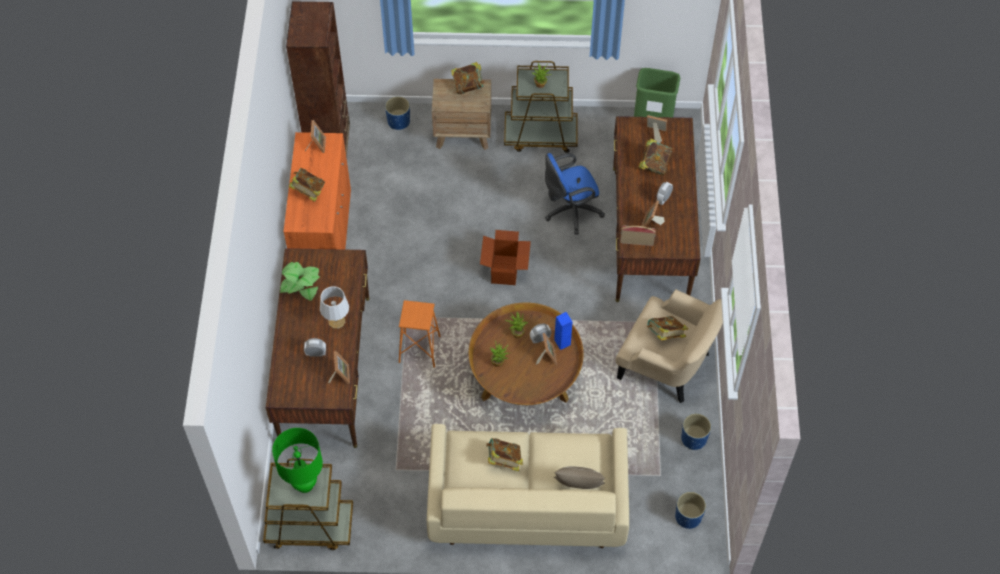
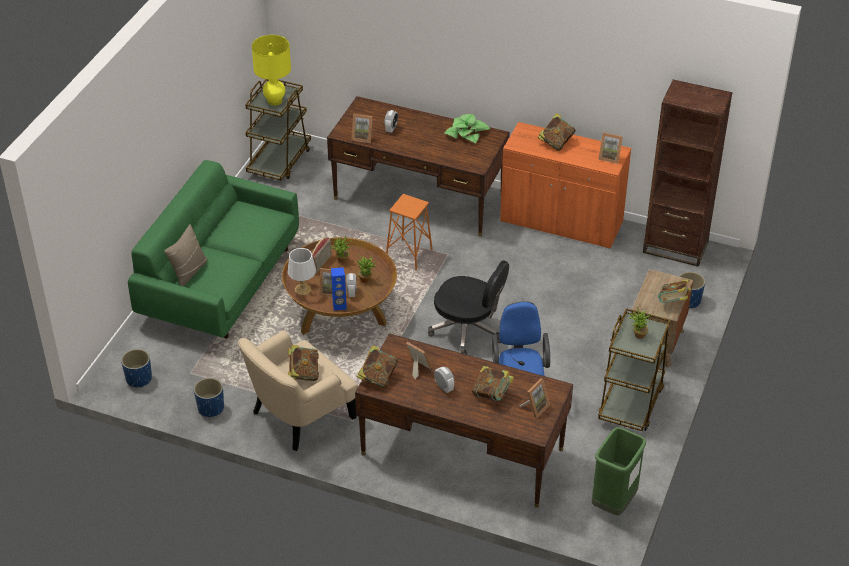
camera: 110 degrees right, 15 degrees down
green table lamp [272,428,323,493] -> yellow table lamp [252,35,291,106]
white table lamp [320,286,349,329] -> white table lamp moved to [287,248,316,295]
beige sofa [427,424,629,548] -> green sofa [128,160,299,339]
cardboard box [480,230,531,285] -> black office chair [428,260,509,355]
book [486,438,523,471] -> book moved to [357,345,398,388]
radio [620,225,656,246] -> radio moved to [312,237,331,273]

